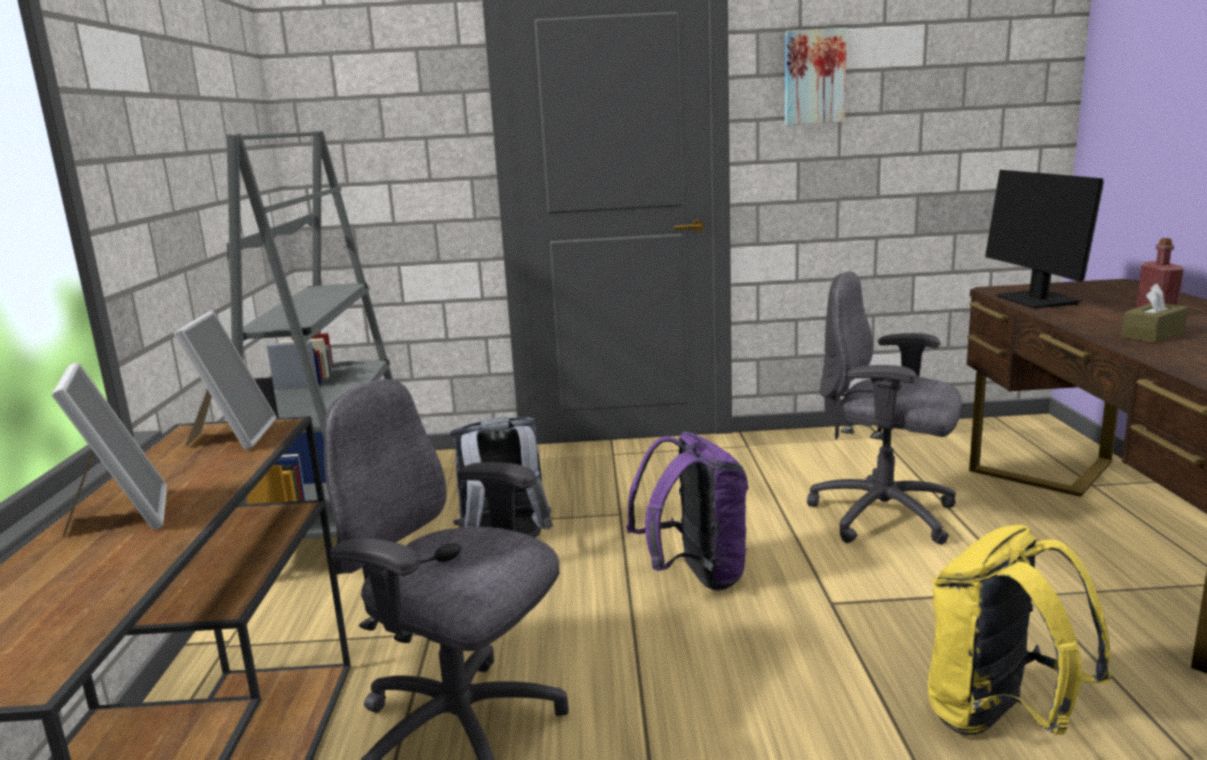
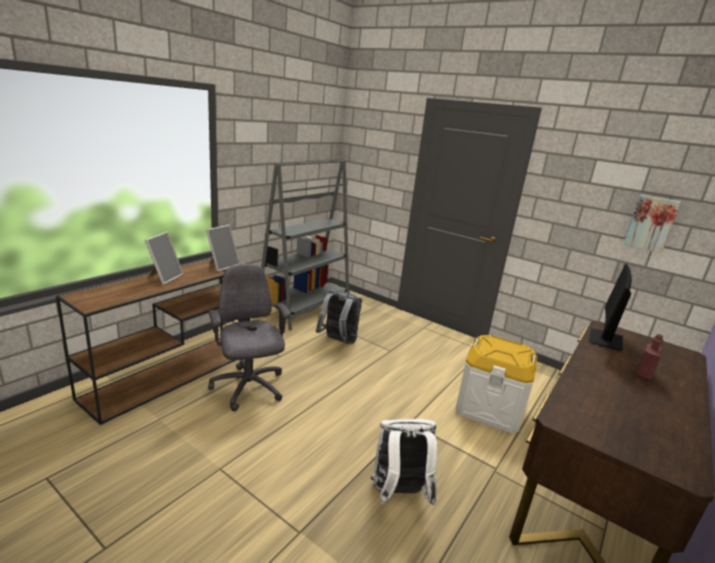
camera: 35 degrees right, 5 degrees up
purple backpack [626,432,748,591] -> none
picture [785,28,847,125] -> picture moved to [624,195,681,253]
grey office chair [807,271,962,545] -> white storage box [455,335,538,433]
yellow backpack [928,525,1111,735] -> white backpack [371,419,437,506]
brown tissue box [1121,284,1188,343] -> none

